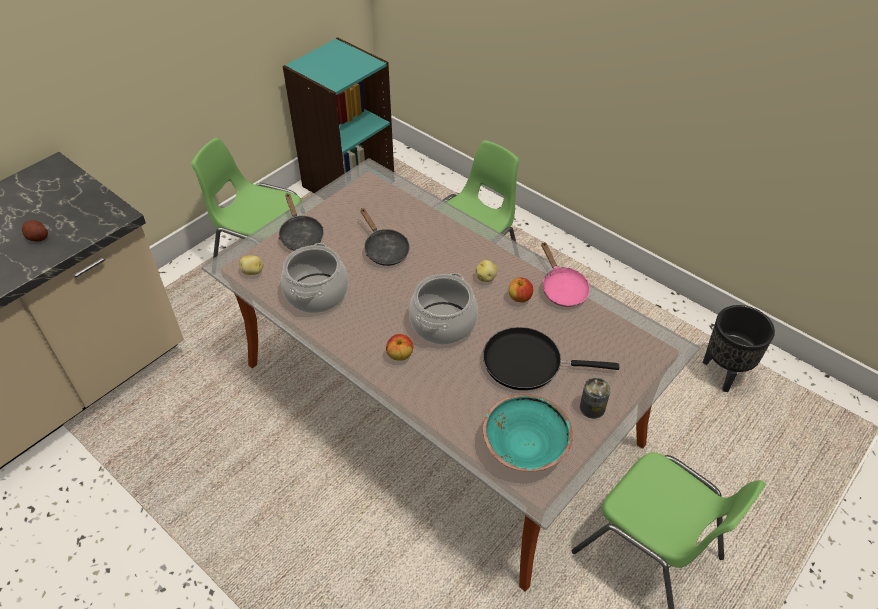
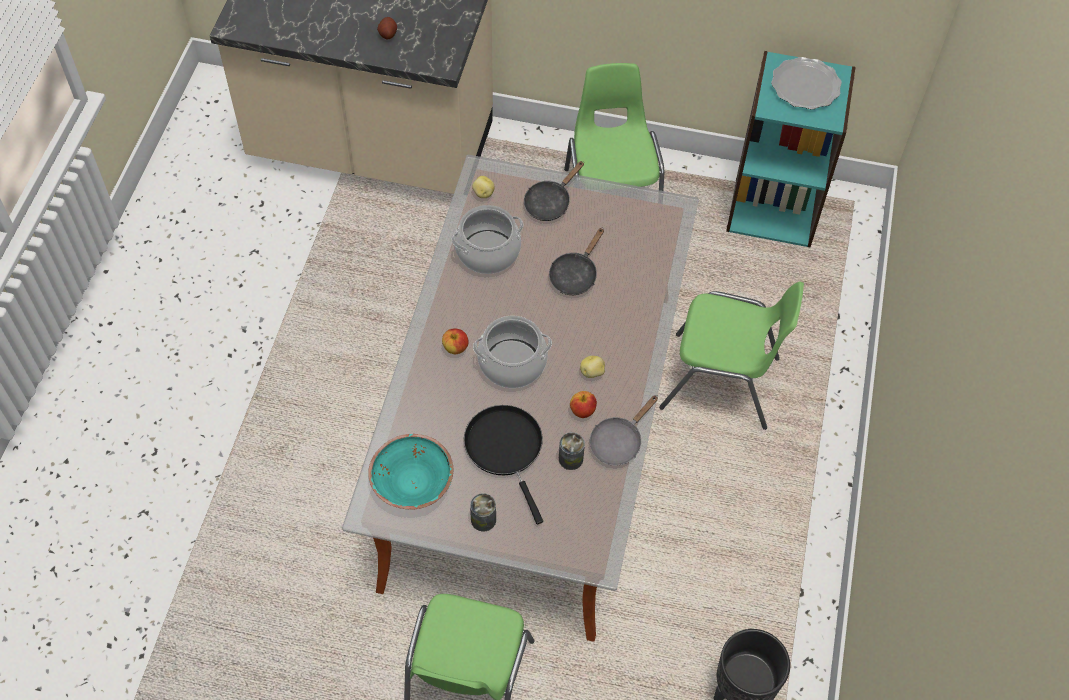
camera: 60 degrees right, 10 degrees up
pink frying pan [541,242,590,307] -> grey frying pan [590,395,658,466]
none -> can [559,432,585,470]
none -> plate [771,57,842,109]

